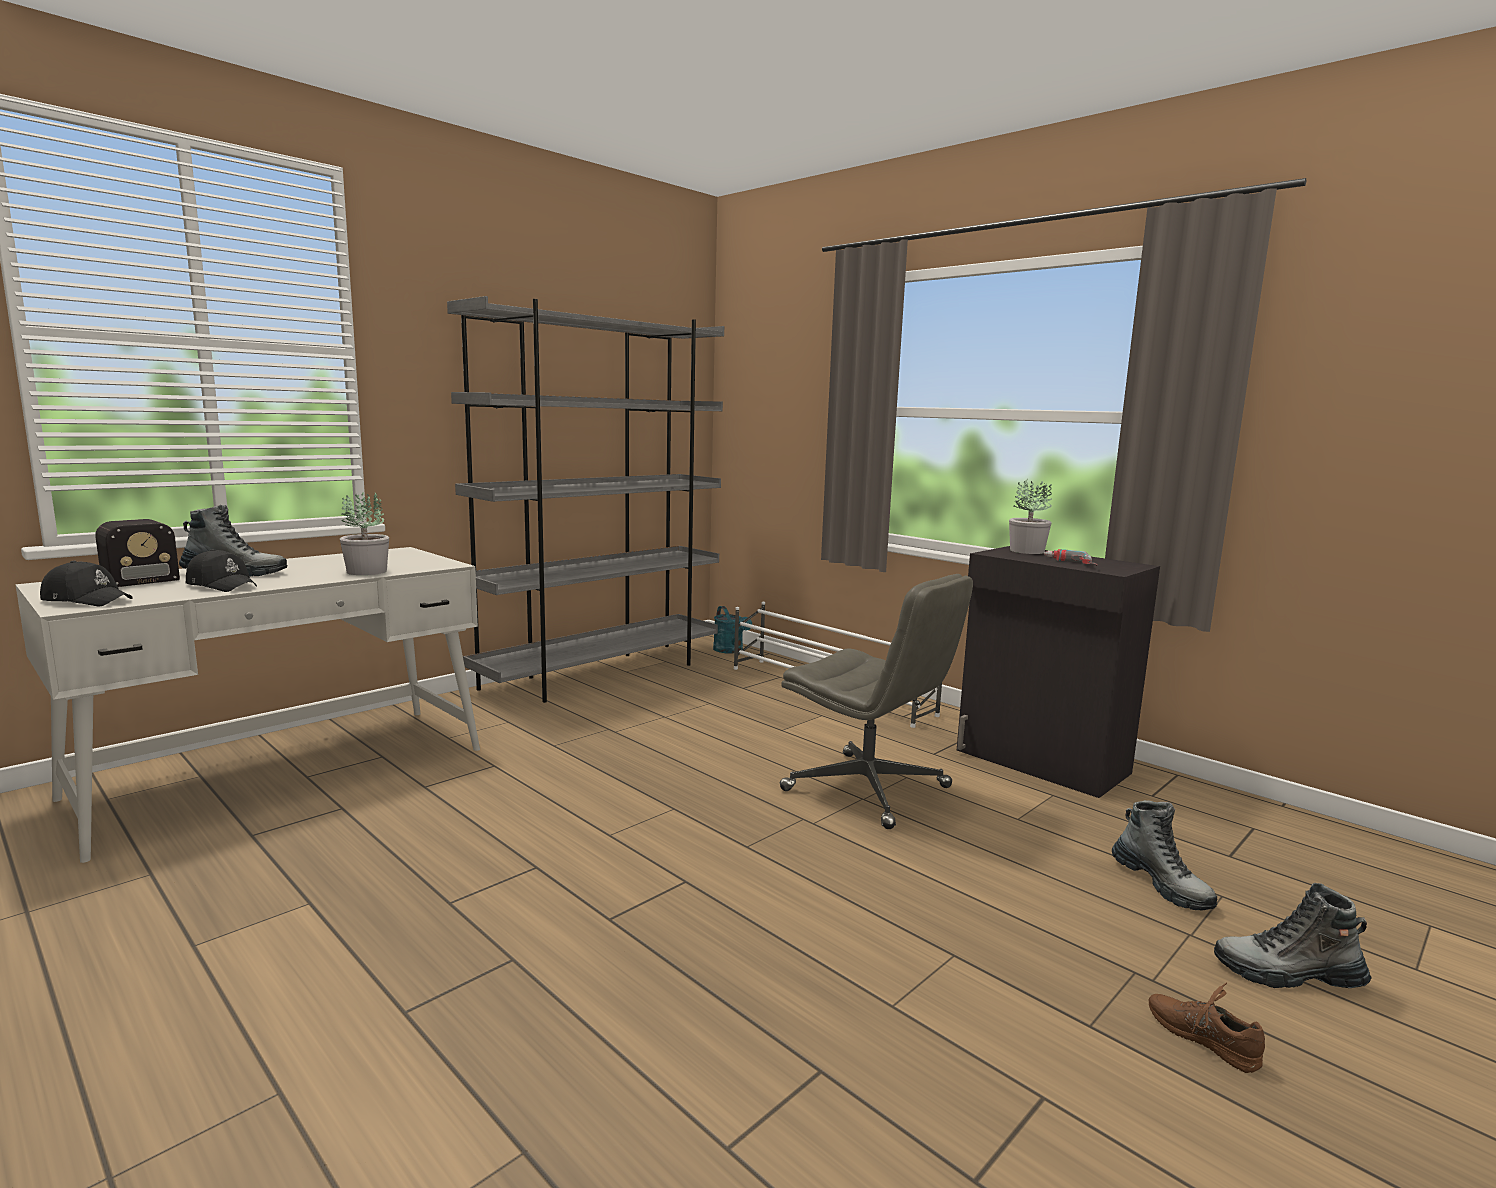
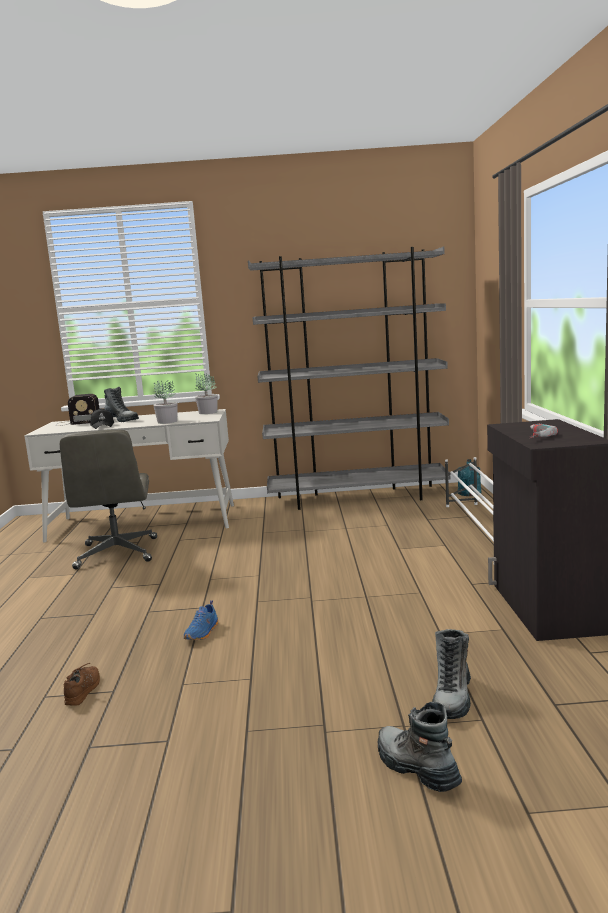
camera: 45 degrees right, 0 degrees up
black cap [40,561,133,607] -> none
grey office chair [780,574,973,829] -> grey office chair moved to [60,430,157,570]
potted plant [1009,479,1052,554] -> potted plant moved to [195,373,218,414]
brown shoe [1149,983,1265,1073] -> brown shoe moved to [64,663,100,706]
none -> blue shoe [184,600,219,640]

